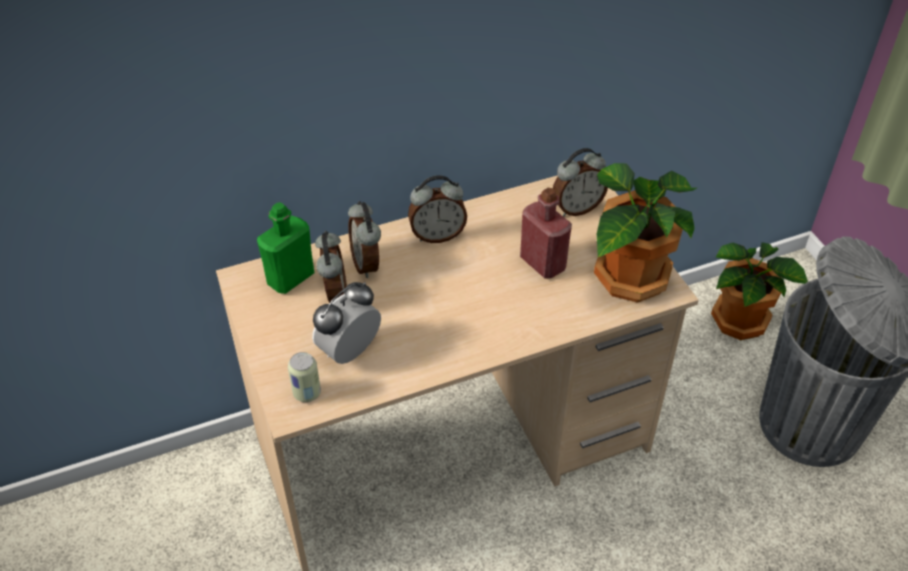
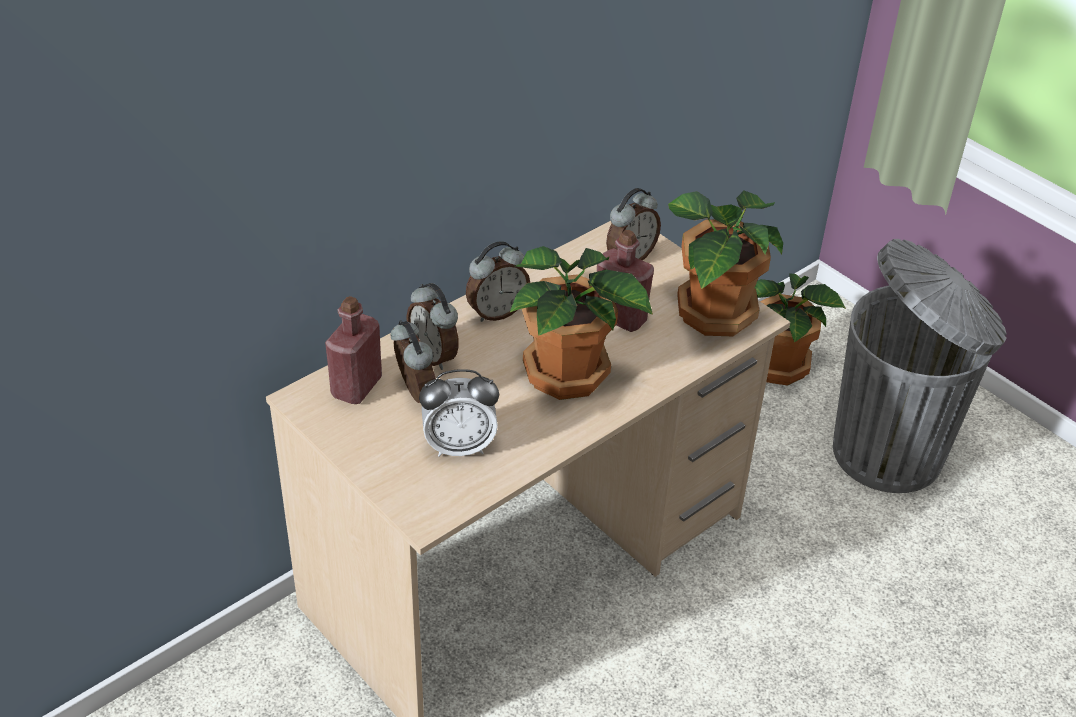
camera: 20 degrees left, 5 degrees down
green bottle [257,202,314,294] -> red bottle [325,296,382,404]
can [288,352,321,402] -> none
alarm clock [312,282,381,364] -> alarm clock turned 120 degrees counterclockwise [419,369,499,457]
none -> potted plant [509,246,653,400]

